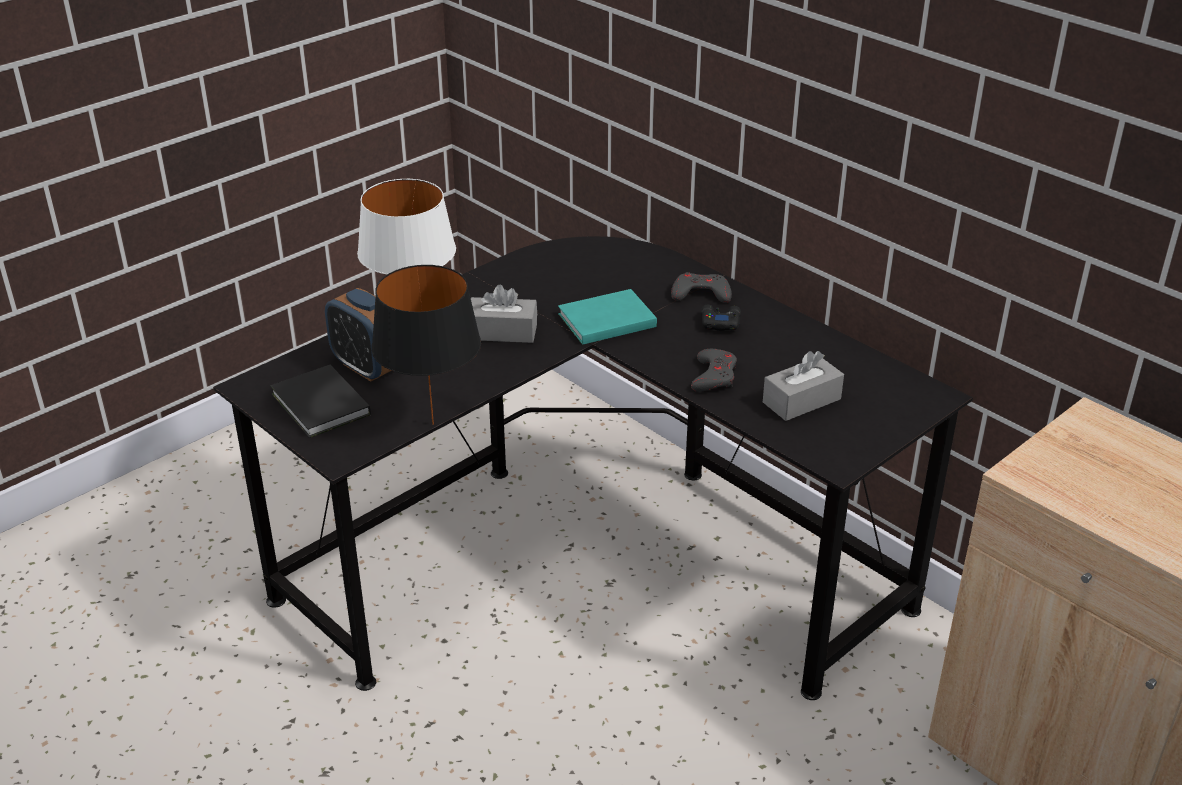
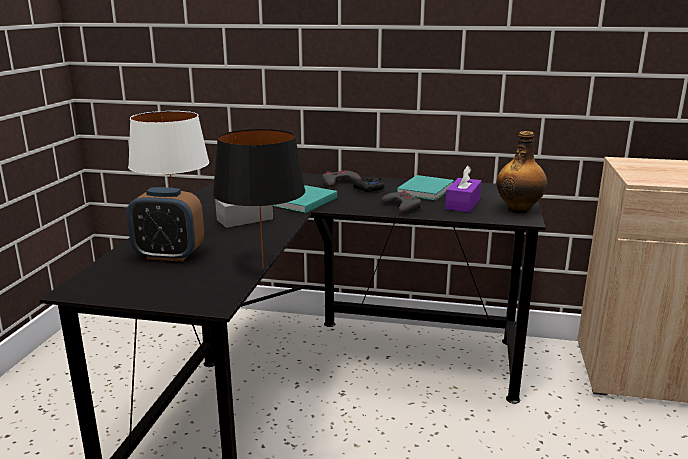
camera: 35 degrees left, 15 degrees down
black book [270,365,371,438] -> none
grey tissue box [763,351,844,421] -> purple tissue box [445,166,482,212]
none -> turquoise book [397,175,454,201]
none -> bottle [496,131,547,214]

